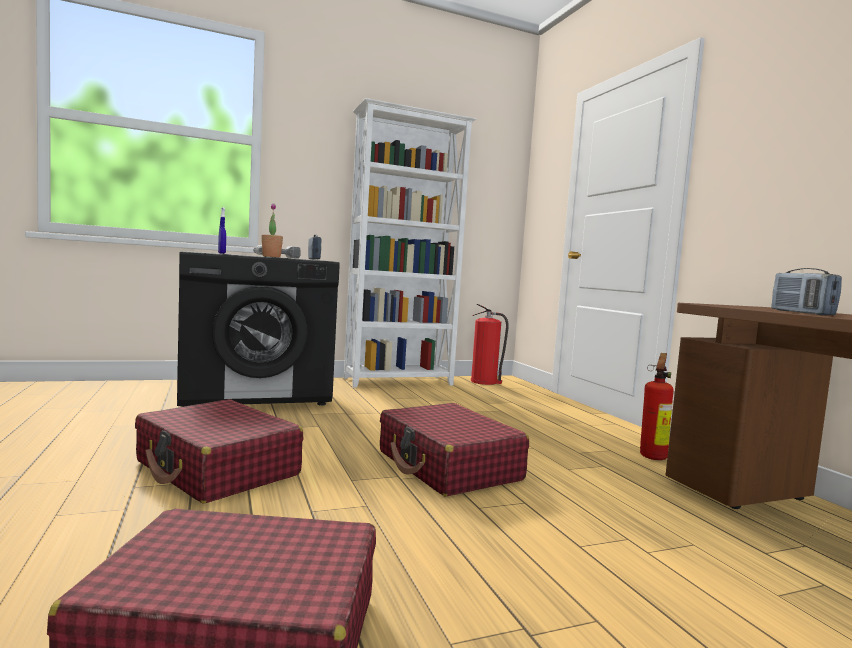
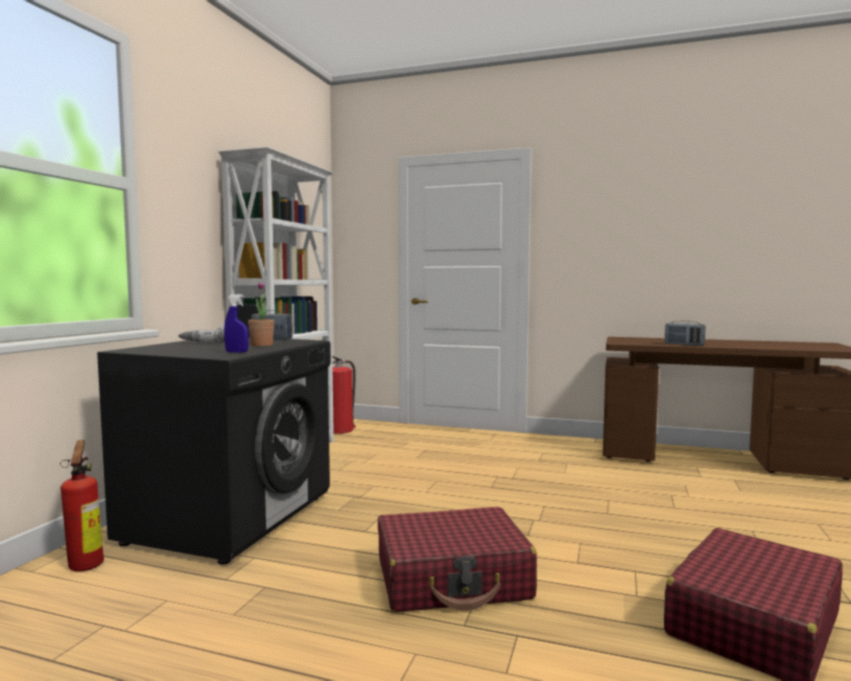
camera: 50 degrees left, 0 degrees up
red suitcase [380,403,529,496] -> none
fire extinguisher [640,353,673,460] -> fire extinguisher moved to [60,440,104,572]

